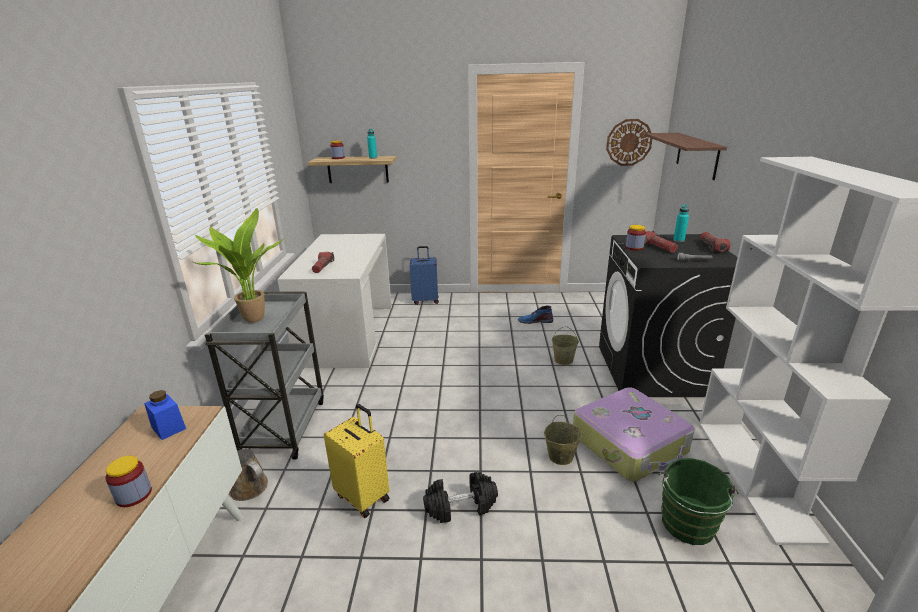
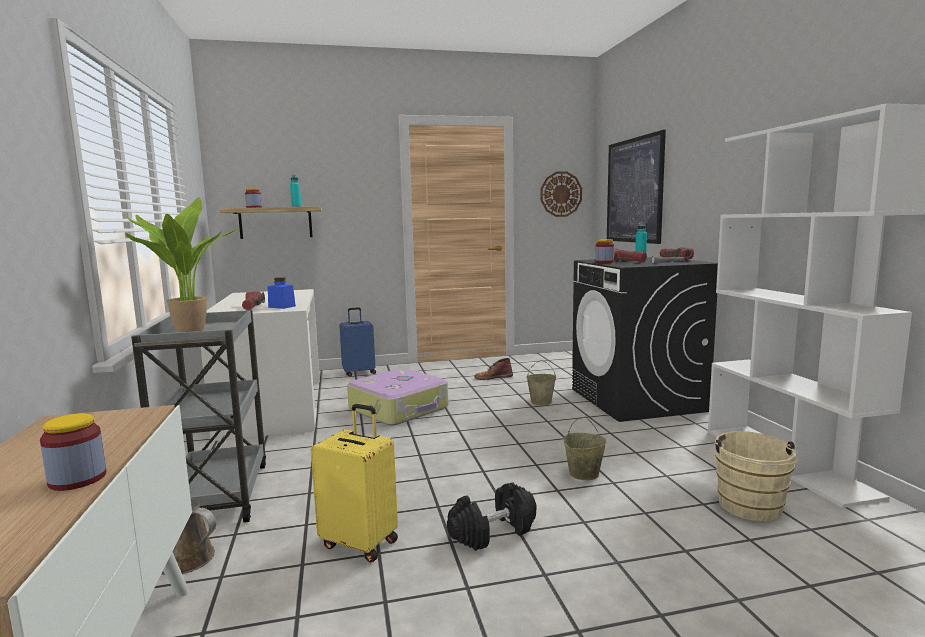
camera: 15 degrees left, 15 degrees down
blue jar [144,390,186,440] -> blue jar moved to [268,277,296,309]
blue boot [518,306,553,324] -> brown boot [474,358,513,380]
suitcase [573,387,695,482] -> suitcase moved to [347,368,448,426]
shelf [644,133,727,180] -> picture [607,130,666,244]
green bucket [659,458,739,545] -> beige bucket [713,431,801,522]

